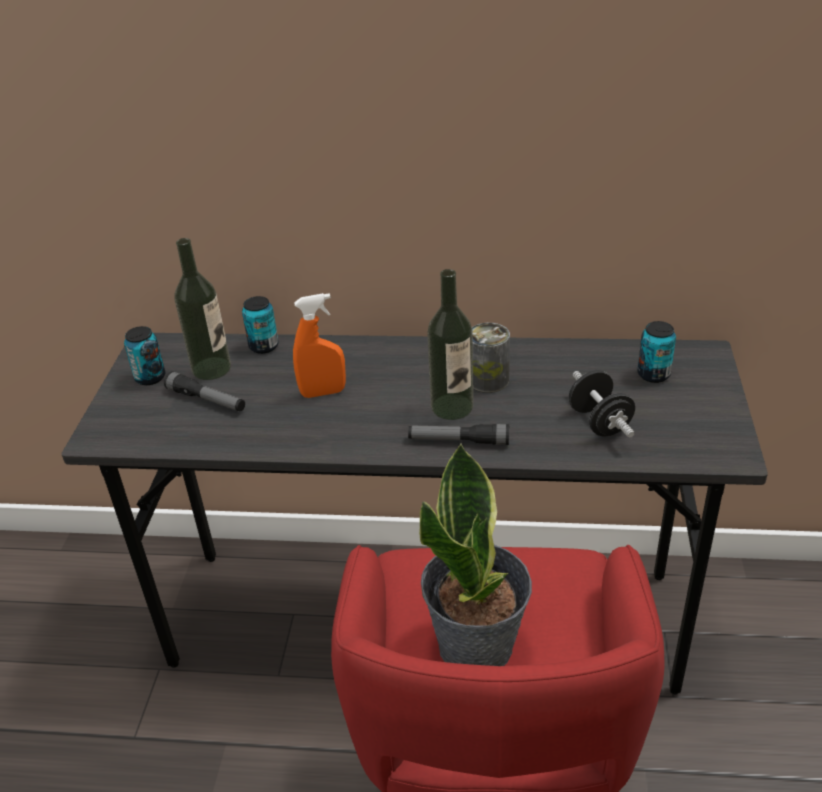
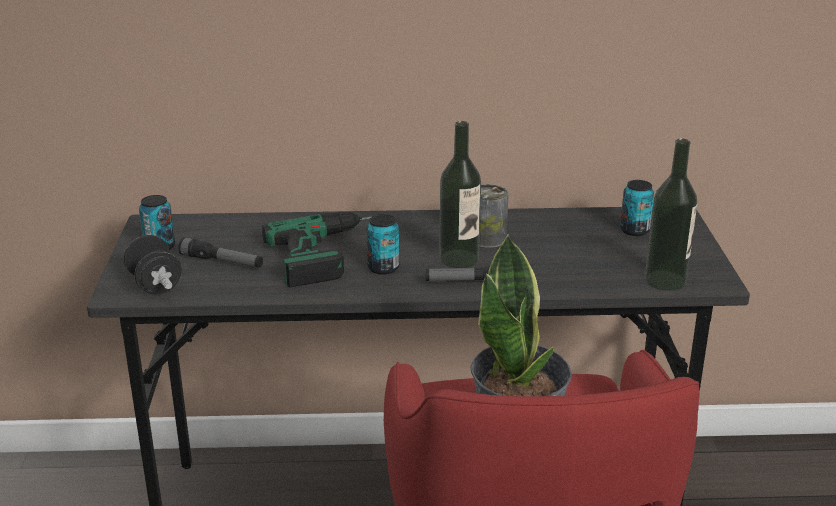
camera: 10 degrees left, 10 degrees down
bottle [174,238,231,380] -> bottle moved to [645,139,697,291]
can [242,296,279,354] -> can moved to [367,214,399,275]
orange spray bottle [293,293,346,398] -> power drill [262,211,371,288]
black dumbbell [569,370,635,437] -> black dumbbell moved to [124,235,182,295]

